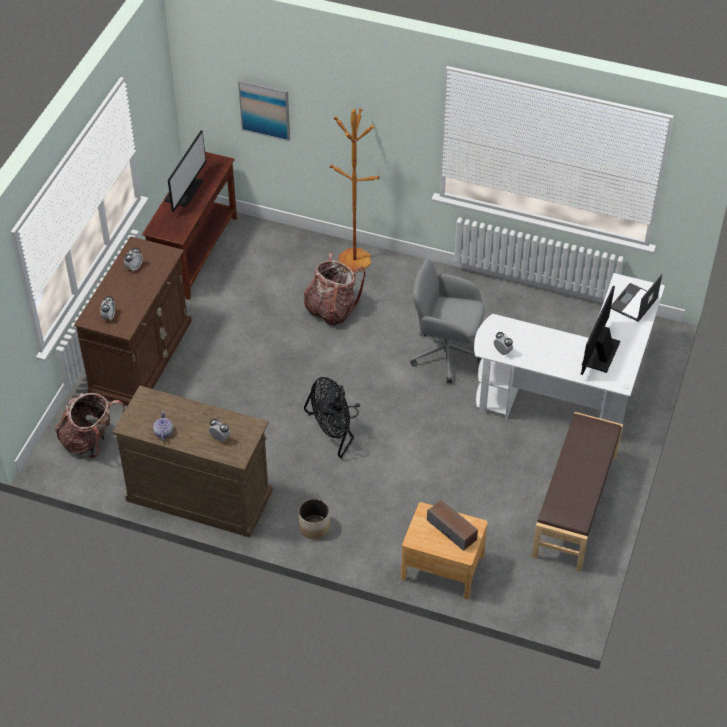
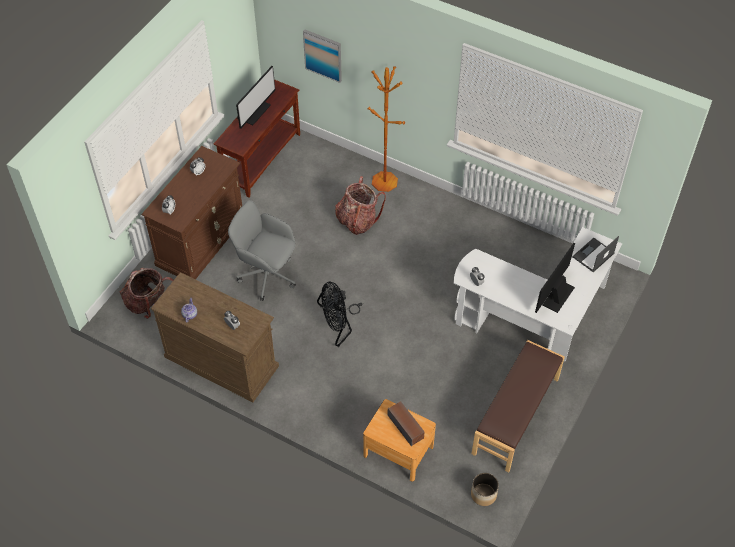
camera: 10 degrees right, 5 degrees up
planter [298,499,330,539] -> planter moved to [471,473,499,506]
grey office chair [410,258,485,383] -> grey office chair moved to [228,200,296,301]

